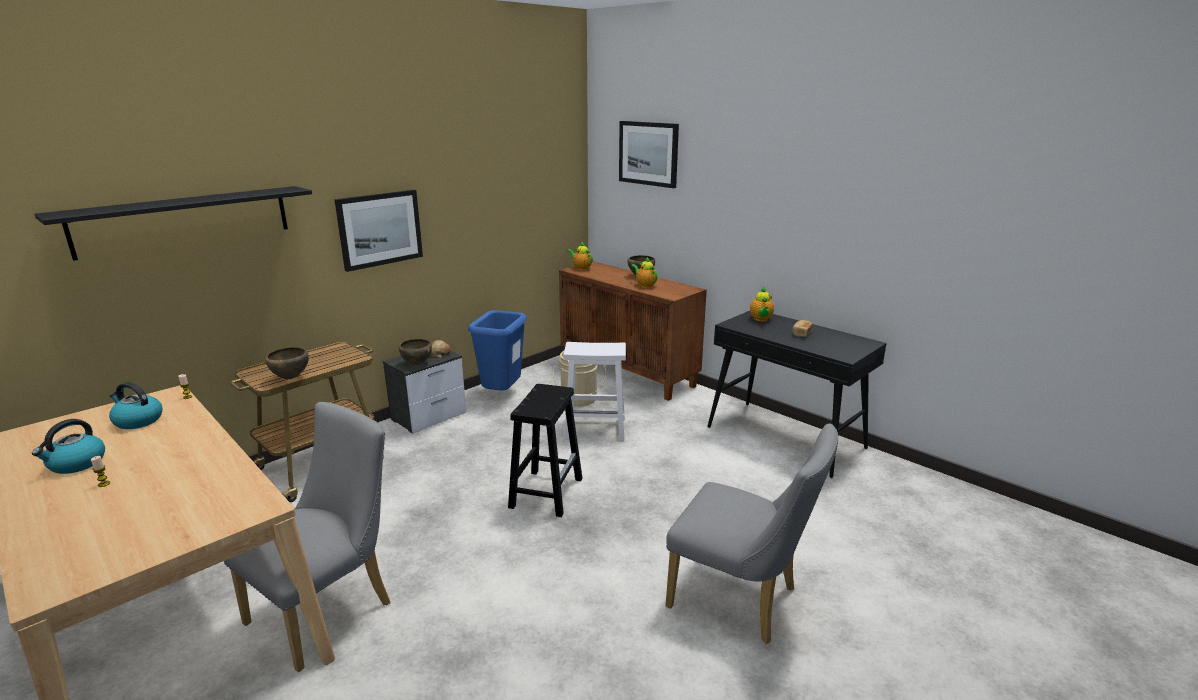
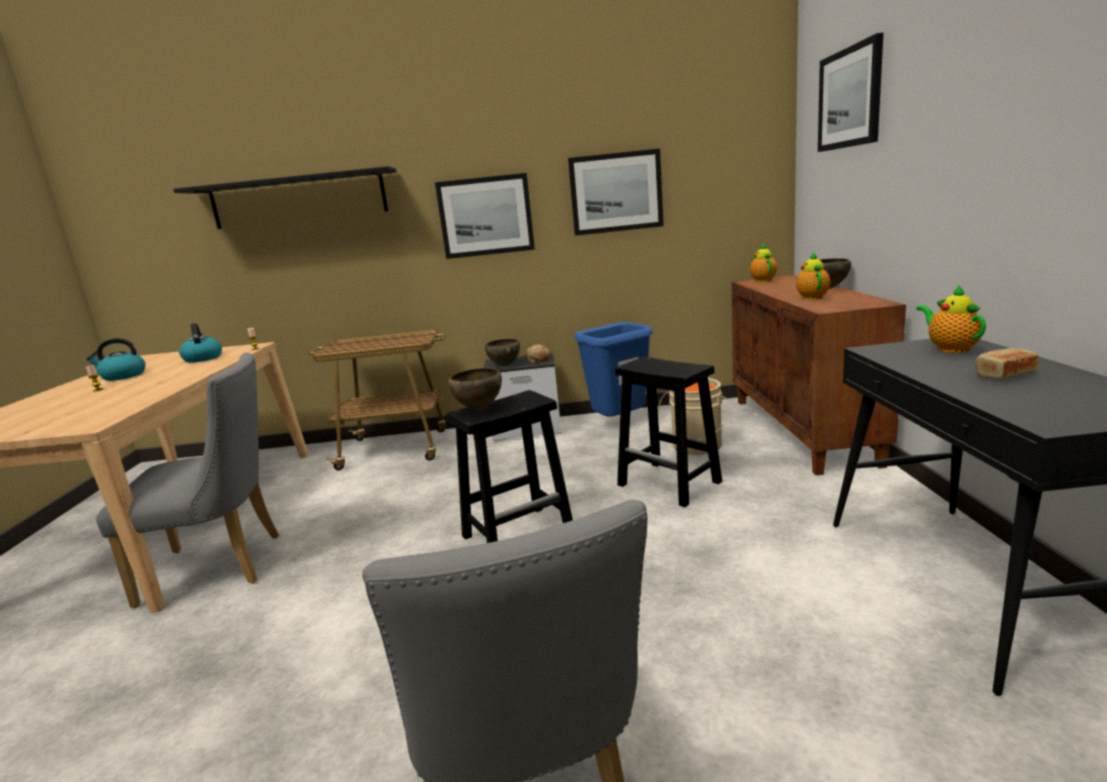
camera: 45 degrees right, 5 degrees down
brown bowl [265,347,309,379] -> brown bowl moved to [448,368,502,410]
white stool [564,342,626,441] -> black stool [615,357,722,507]
teapot [750,287,774,322] -> teapot turned 120 degrees clockwise [916,285,986,353]
none -> picture [568,149,664,236]

